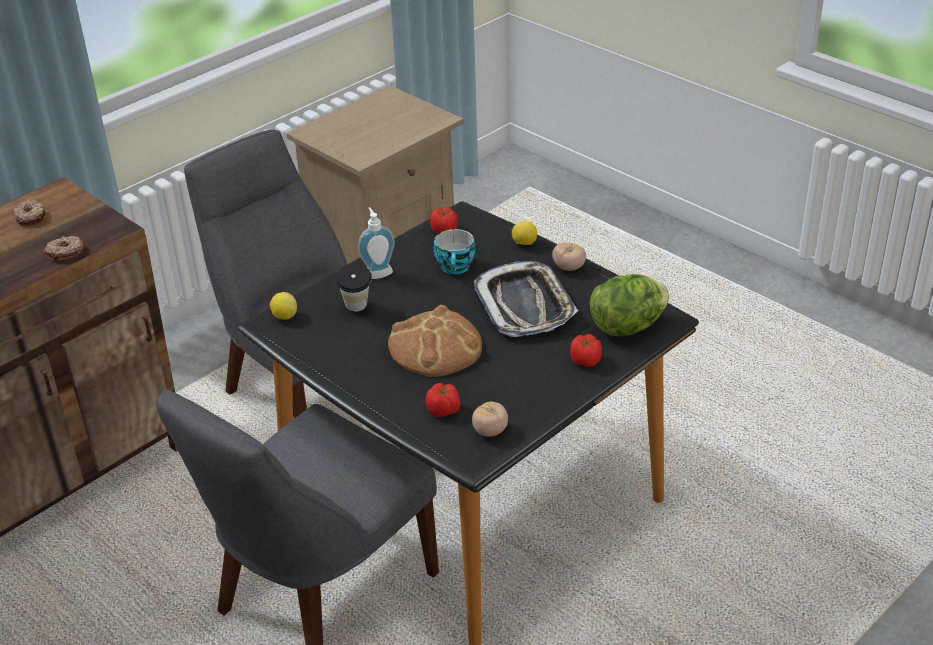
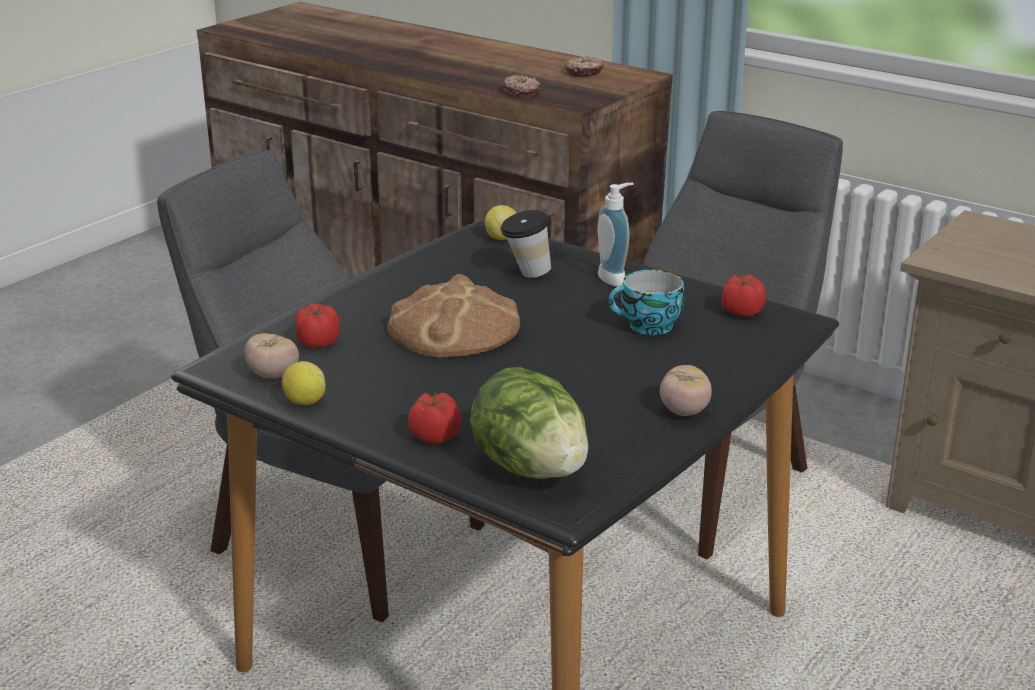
camera: 80 degrees right, 10 degrees down
tray [474,261,578,337] -> none
lemon [512,221,537,245] -> lemon moved to [282,361,326,405]

